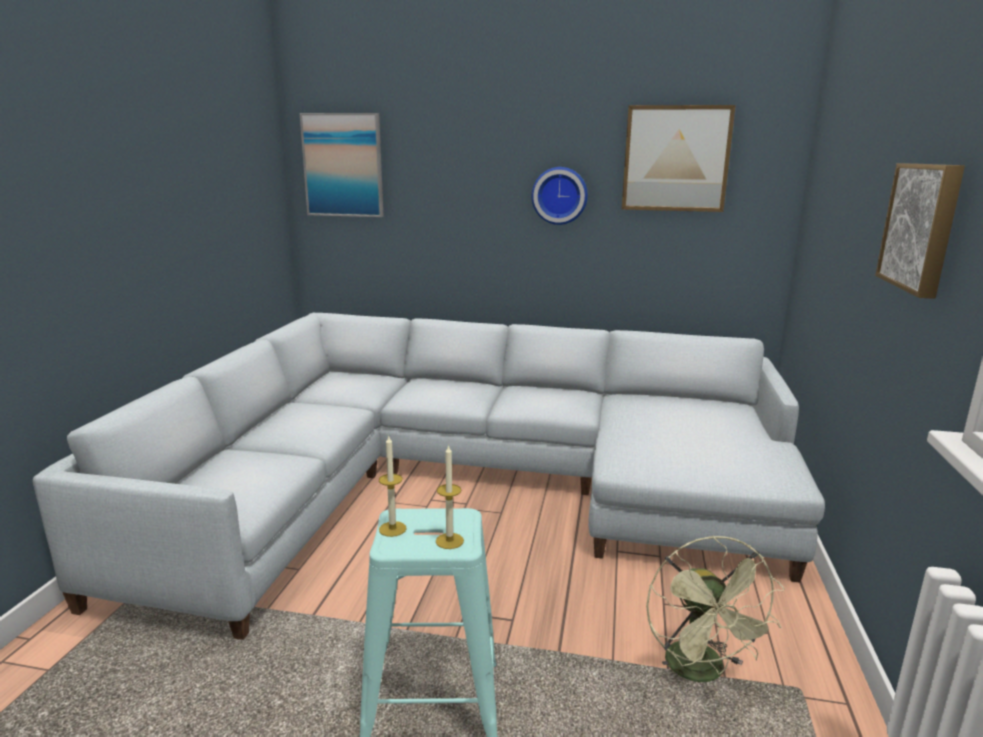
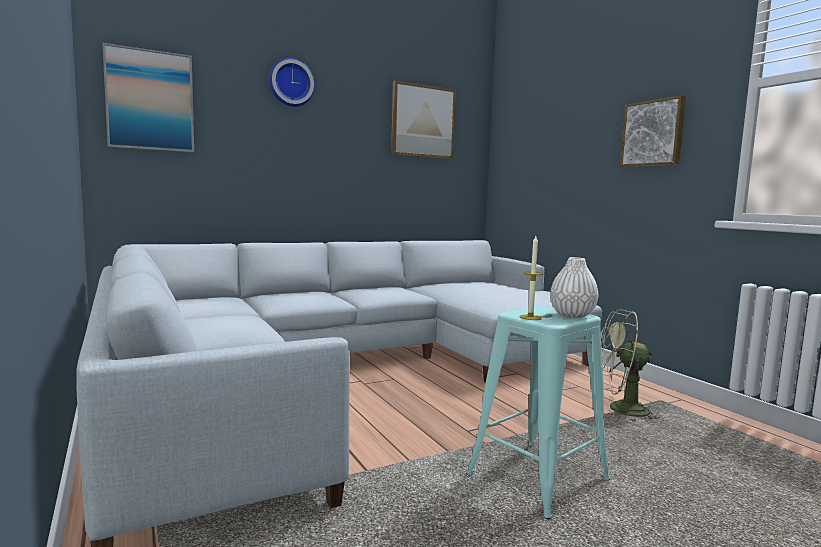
camera: 40 degrees left, 10 degrees down
candle [436,444,464,549] -> white vase [550,257,598,318]
wall clock [532,167,588,225] -> wall clock moved to [269,58,315,107]
green fan [646,535,784,682] -> green fan turned 150 degrees clockwise [601,309,659,422]

